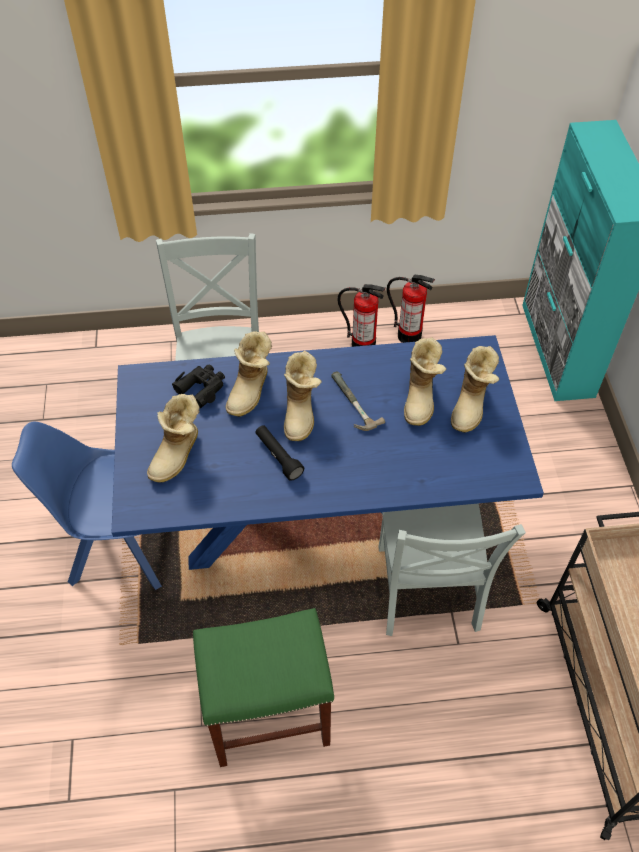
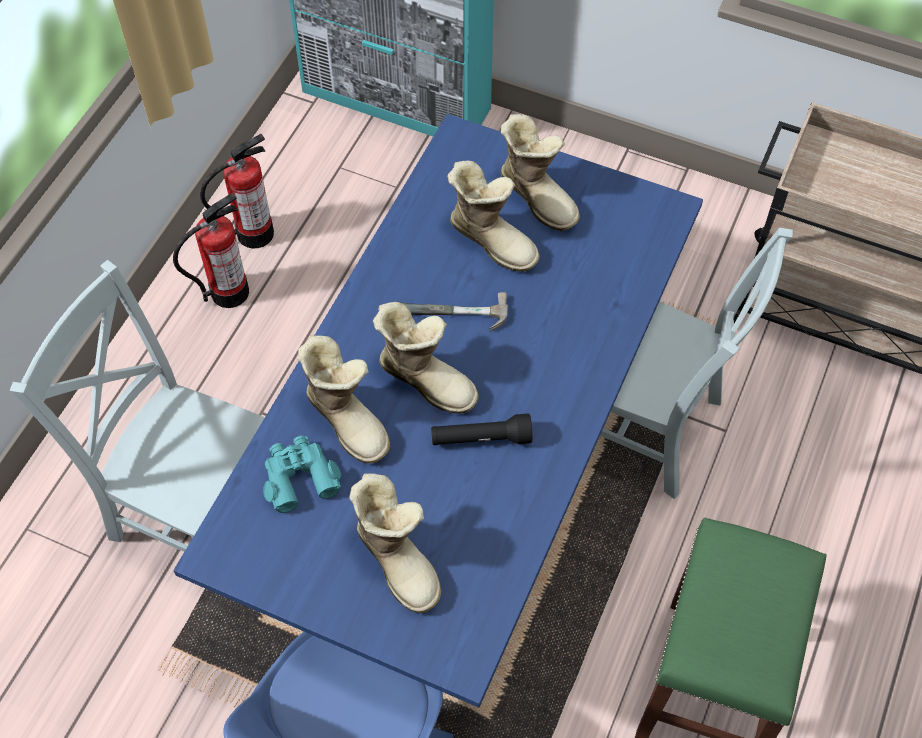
camera: 60 degrees left, 5 degrees up
black binoculars [172,364,225,408] -> turquoise binoculars [263,435,341,513]

